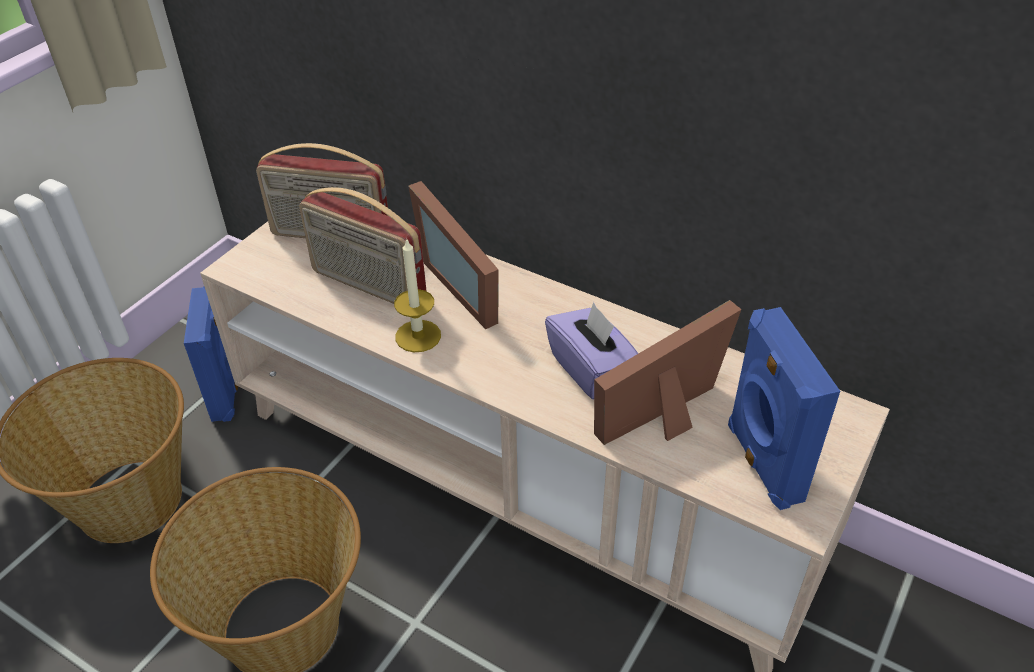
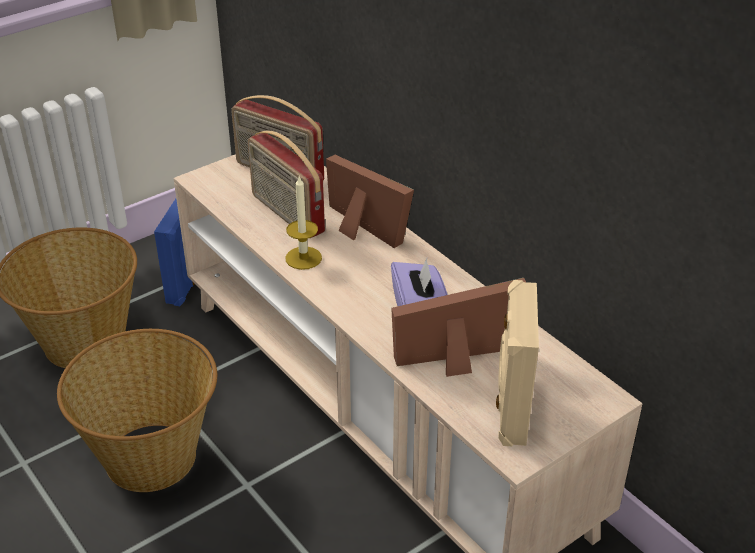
camera: 20 degrees right, 5 degrees down
picture frame [408,181,498,329] -> picture frame turned 150 degrees clockwise [326,155,414,248]
blue speaker [728,307,840,510] -> beige speaker [496,280,539,446]

